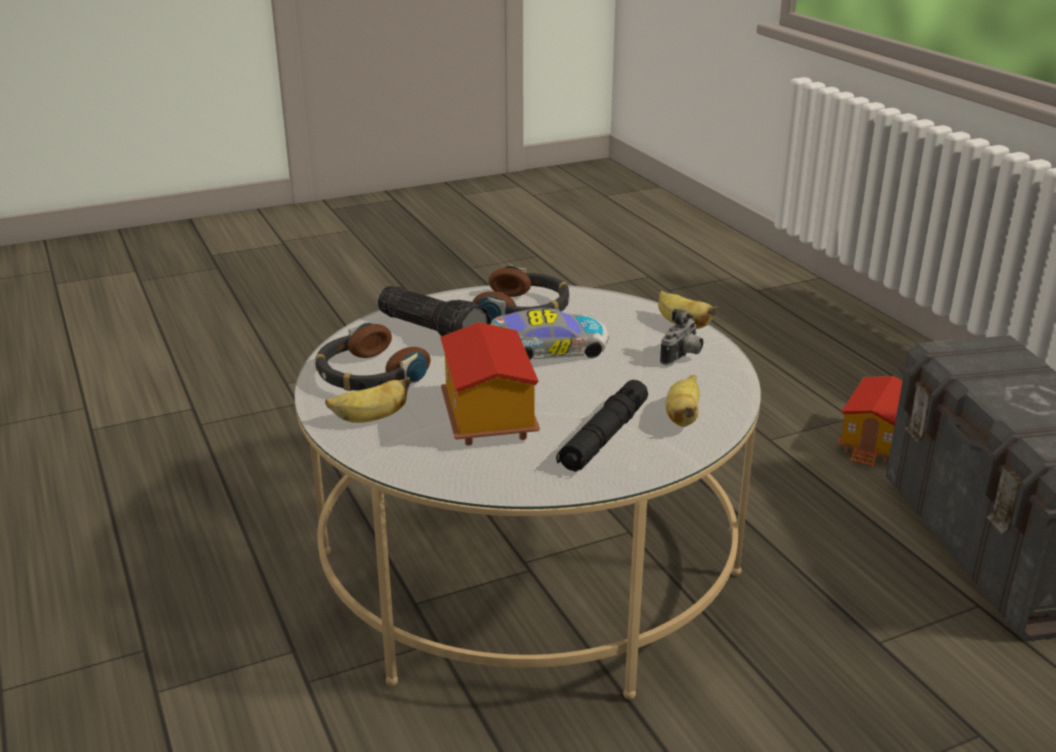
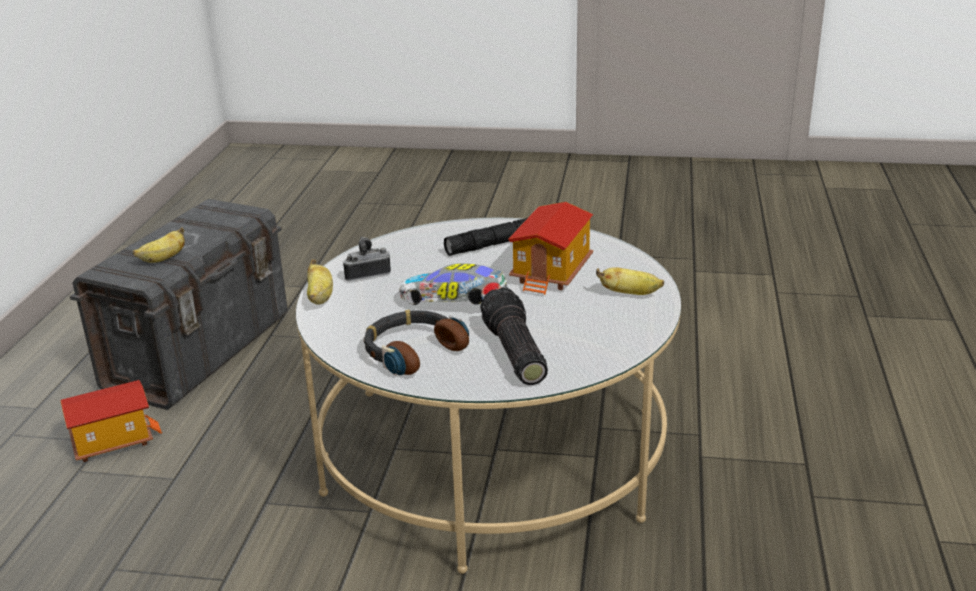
camera: 145 degrees left, 0 degrees up
headphones [315,322,431,391] -> none
banana [665,375,700,427] -> banana moved to [133,227,185,263]

